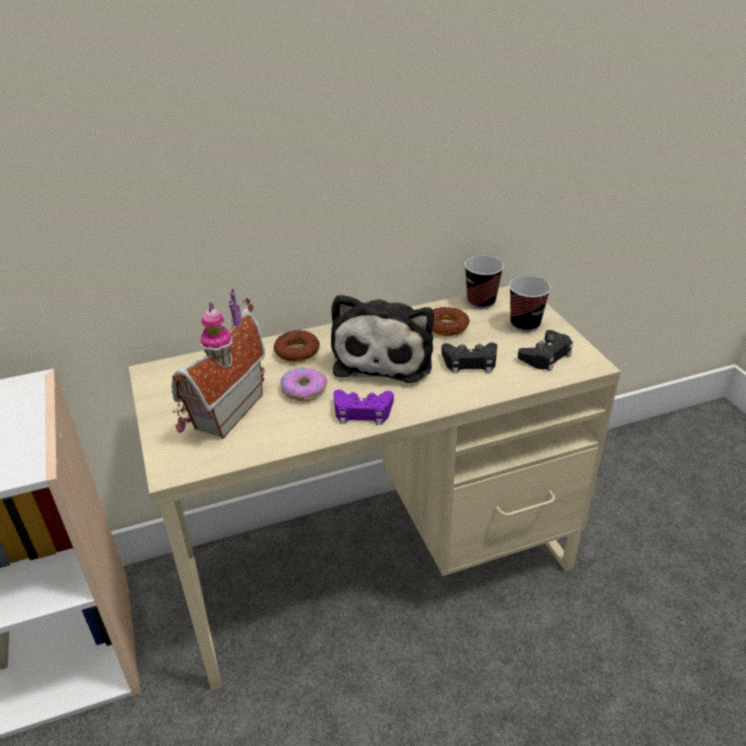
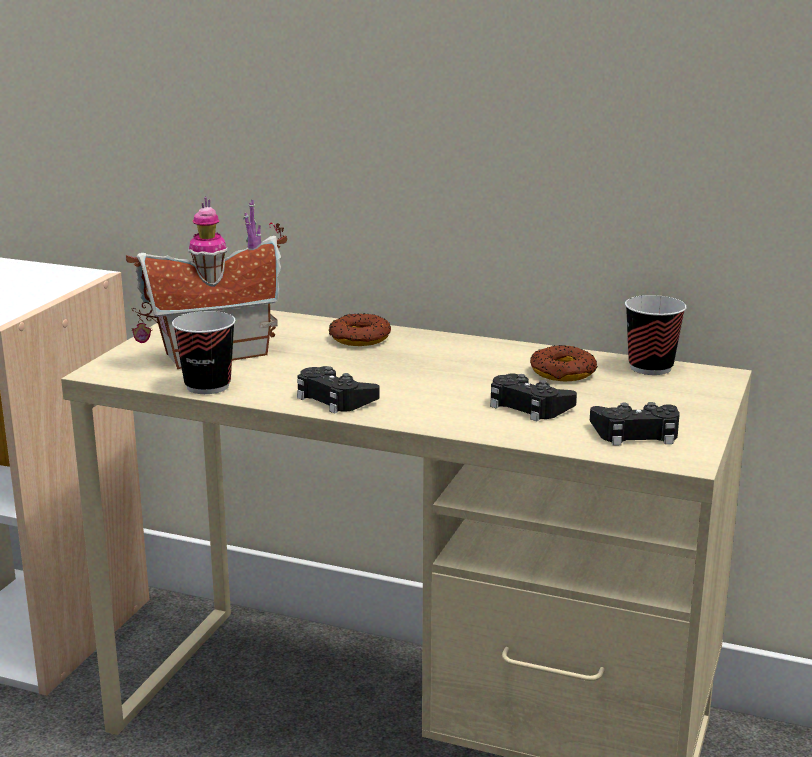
camera: 40 degrees right, 15 degrees down
donut [280,367,327,401] -> none
plush toy [331,294,434,383] -> none
purple game controller [333,390,394,425] -> black game controller [297,366,380,413]
cup [509,276,551,332] -> cup moved to [172,311,236,394]

